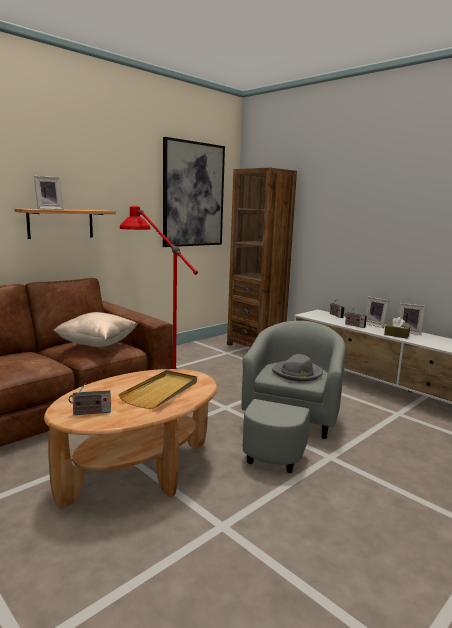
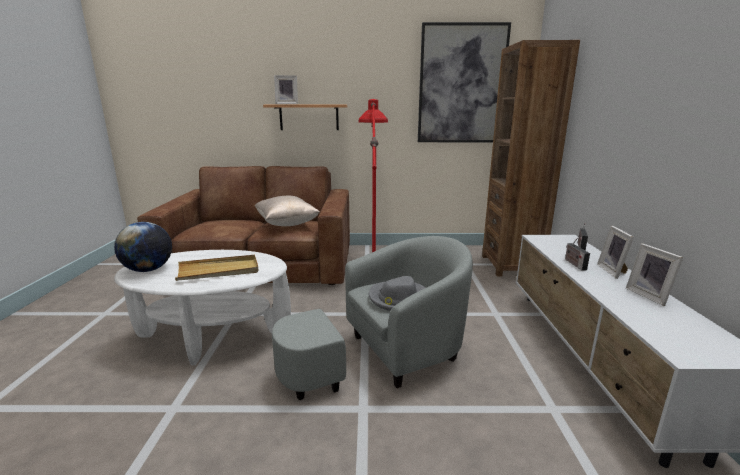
camera: 45 degrees right, 5 degrees up
brown coffee table [44,369,217,509] -> white coffee table [114,250,291,365]
radio [69,382,111,415] -> globe [114,222,172,272]
brown tissue box [384,317,410,339] -> none

